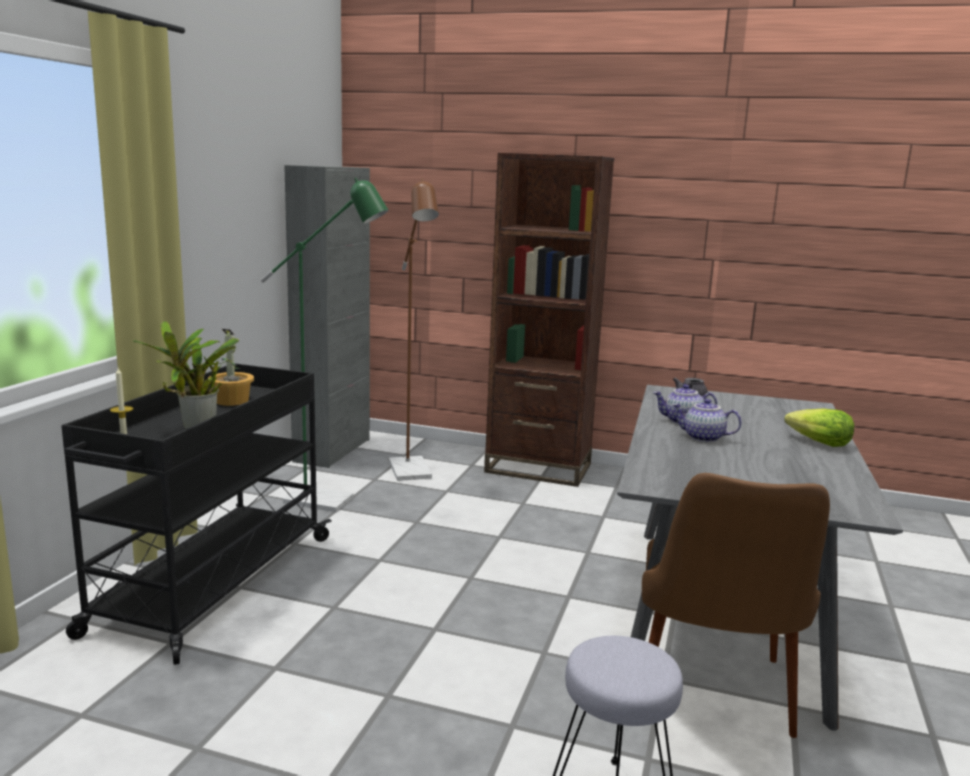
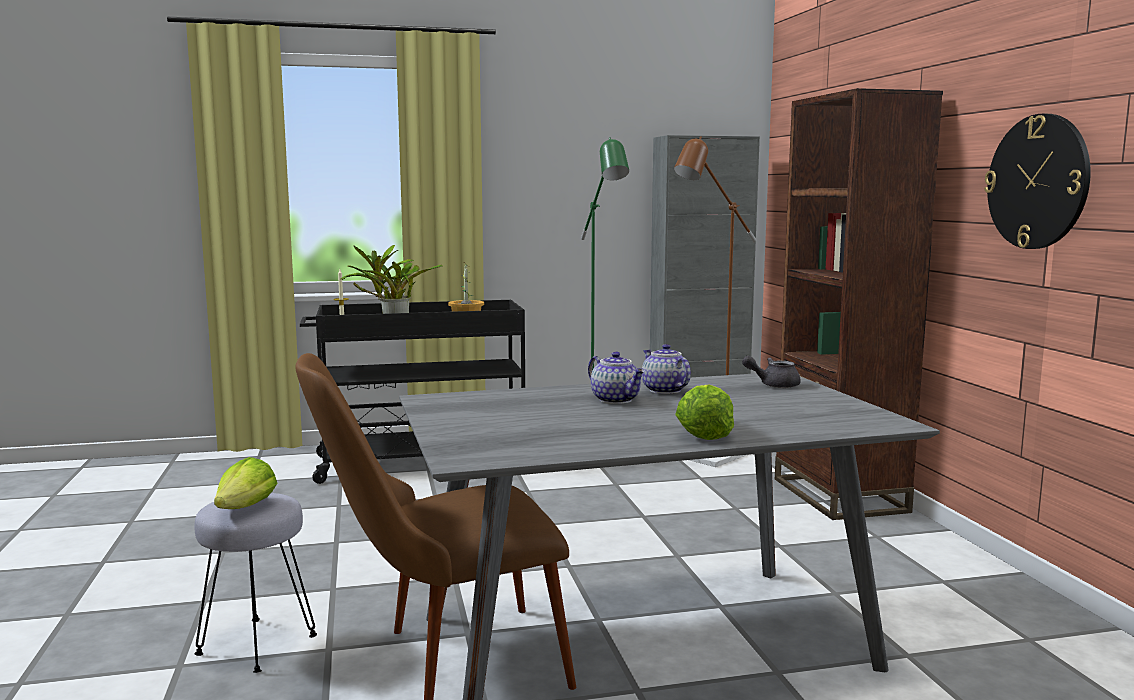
camera: 60 degrees right, 5 degrees down
teapot [672,399,742,442] -> teapot turned 150 degrees clockwise [588,352,645,404]
none -> lettuce [214,457,277,509]
none -> wall clock [984,114,1091,249]

